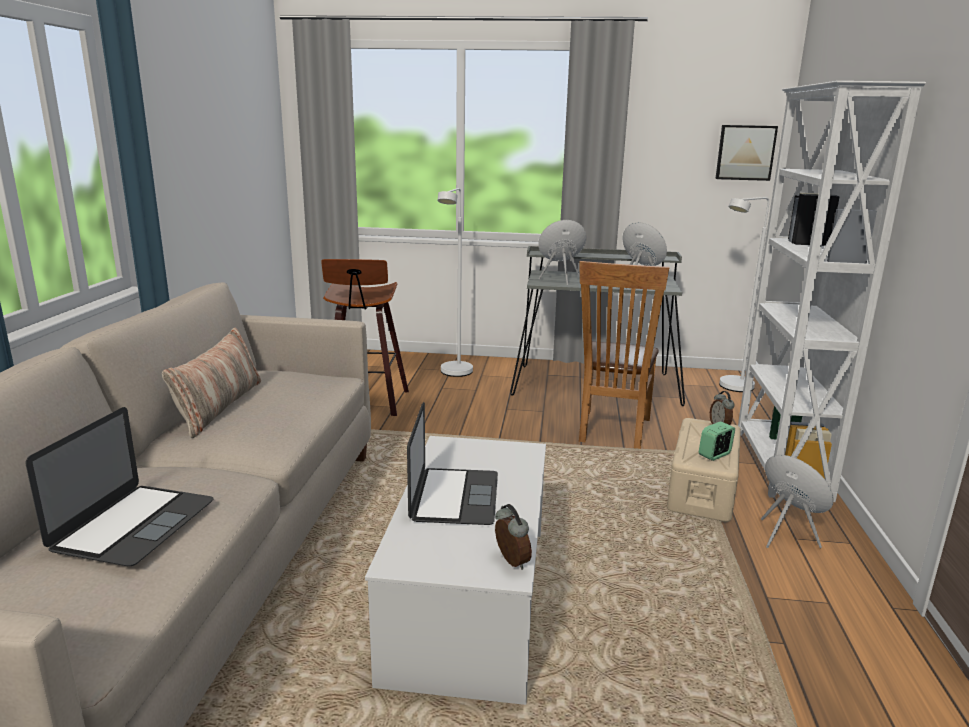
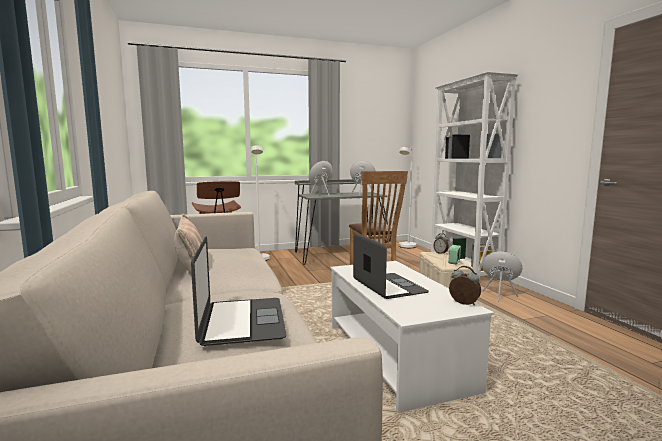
camera: 25 degrees left, 10 degrees down
picture [715,125,778,181] -> none

